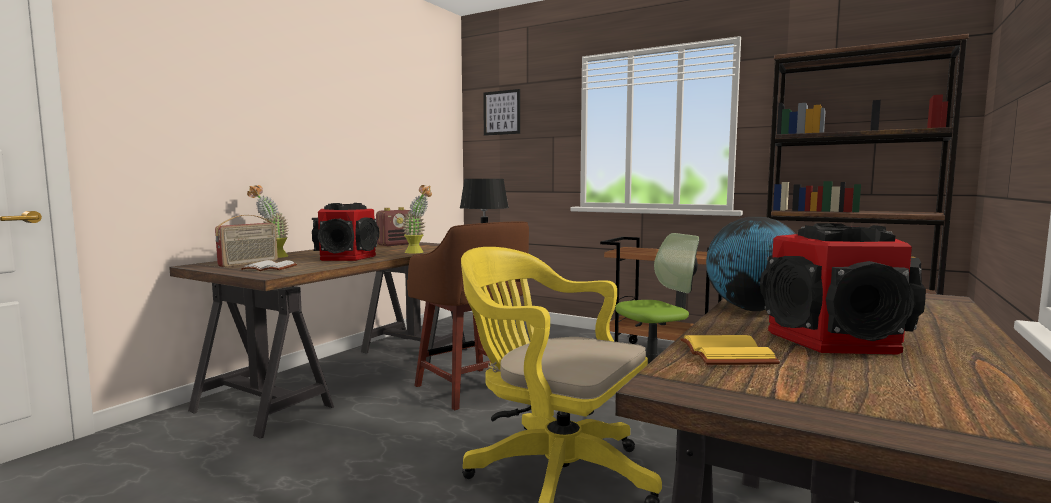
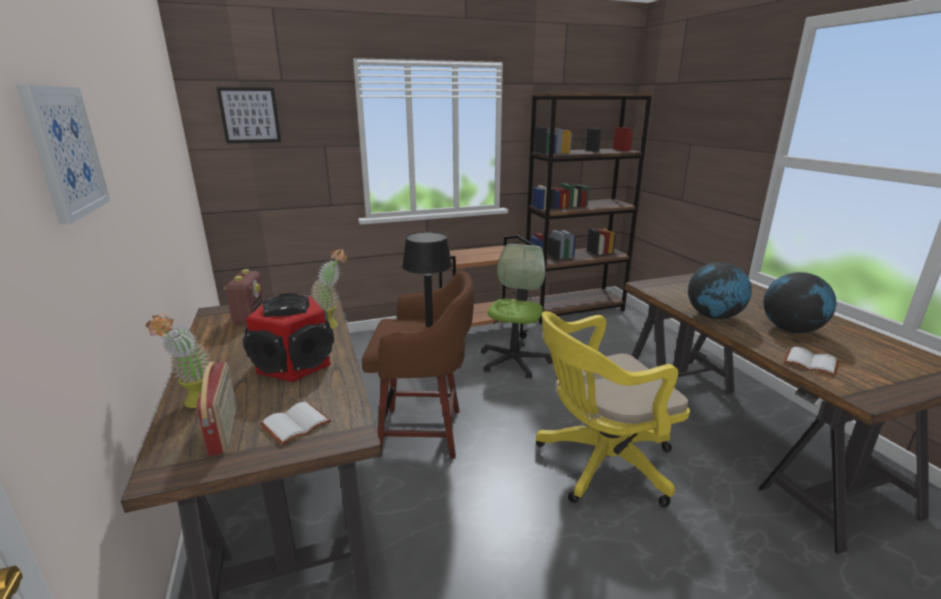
camera: 50 degrees left, 15 degrees up
yellow book [680,335,780,365] -> white book [783,347,839,376]
speaker [760,223,926,354] -> globe [763,272,837,333]
none -> picture [16,85,110,224]

